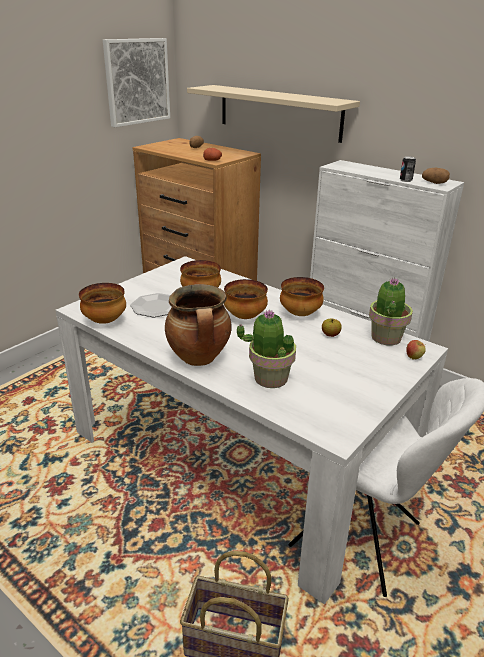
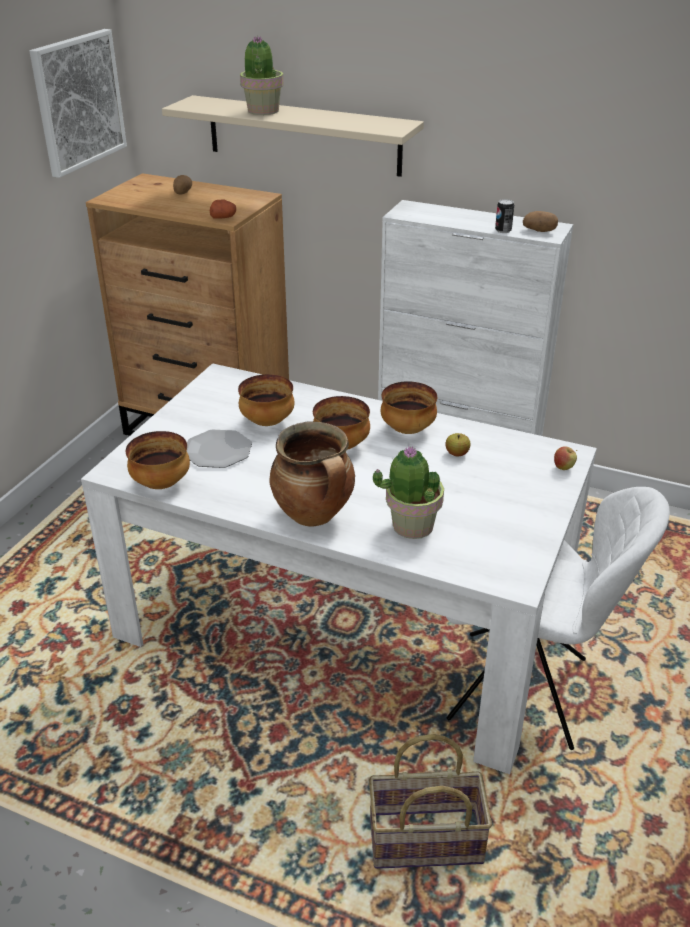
camera: 15 degrees left, 5 degrees up
potted plant [369,278,413,346] -> potted plant moved to [240,36,284,115]

